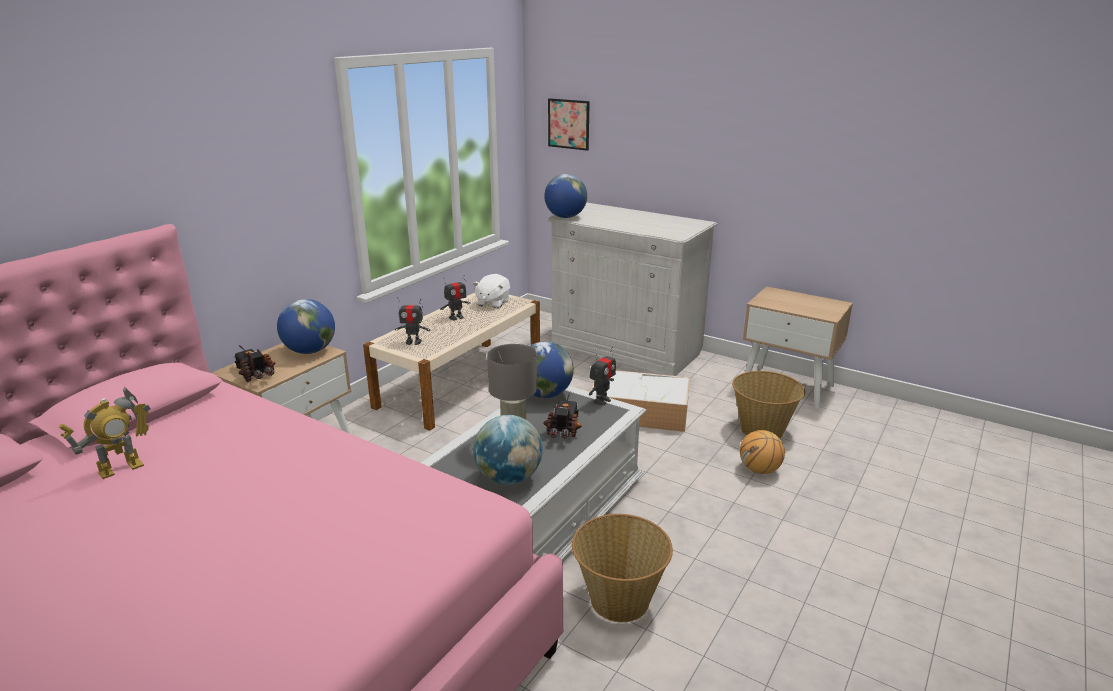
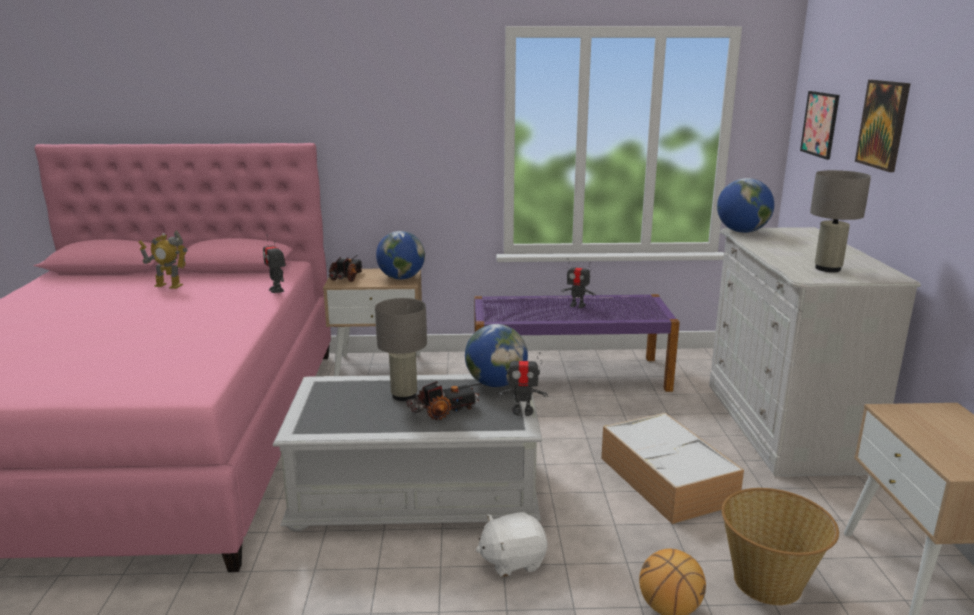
camera: 55 degrees right, 5 degrees down
beige bench [363,293,540,431] -> purple bench [474,294,680,392]
toy robot [395,297,430,345] -> toy robot moved to [263,236,286,293]
white plush toy [473,274,510,308] -> white plush toy moved to [476,512,547,577]
globe [473,415,543,485] -> none
basket [572,514,673,623] -> none
none -> grey table lamp [810,170,871,272]
none -> picture [855,80,911,172]

